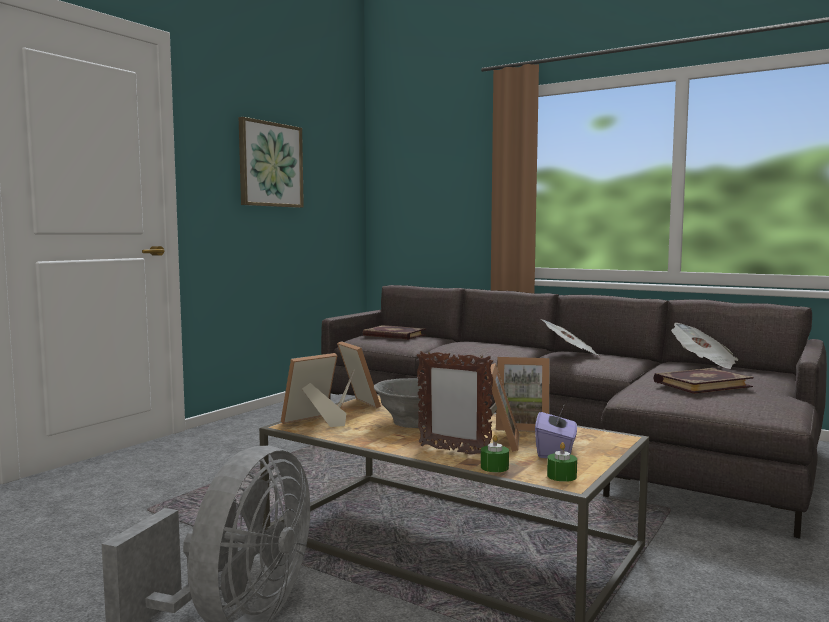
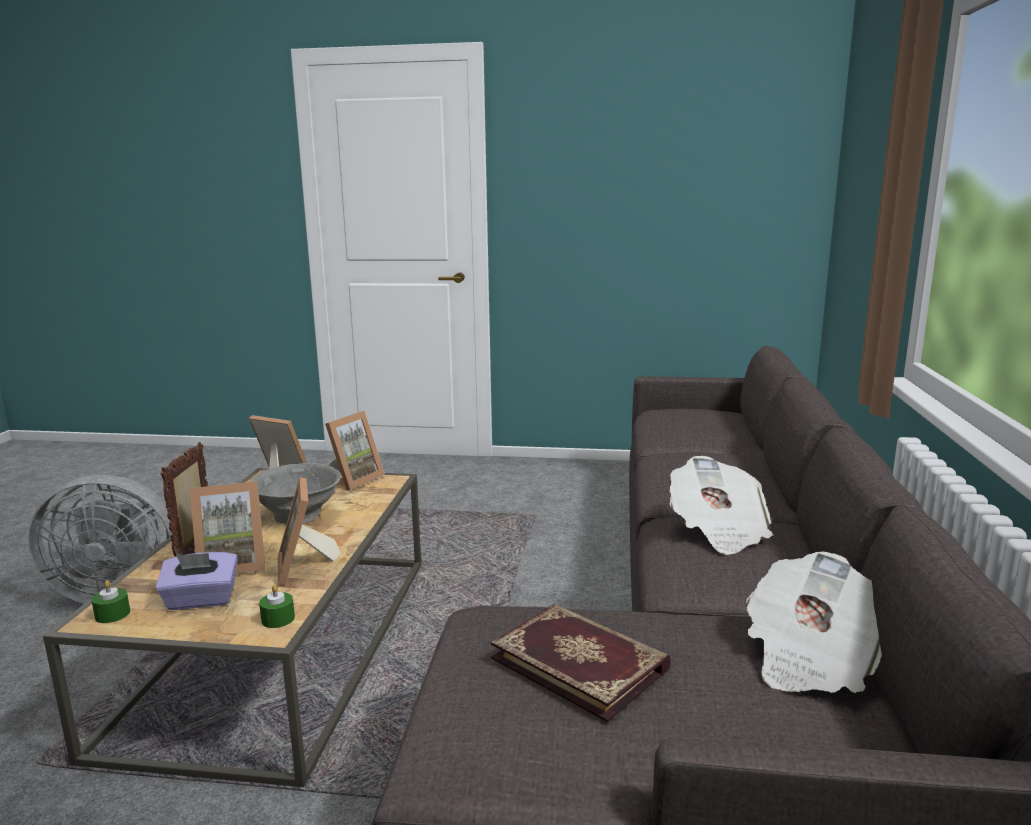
camera: 65 degrees right, 10 degrees up
picture [239,117,304,208] -> none
book [363,325,426,340] -> none
green candle [481,435,509,472] -> green candle moved to [259,584,295,628]

